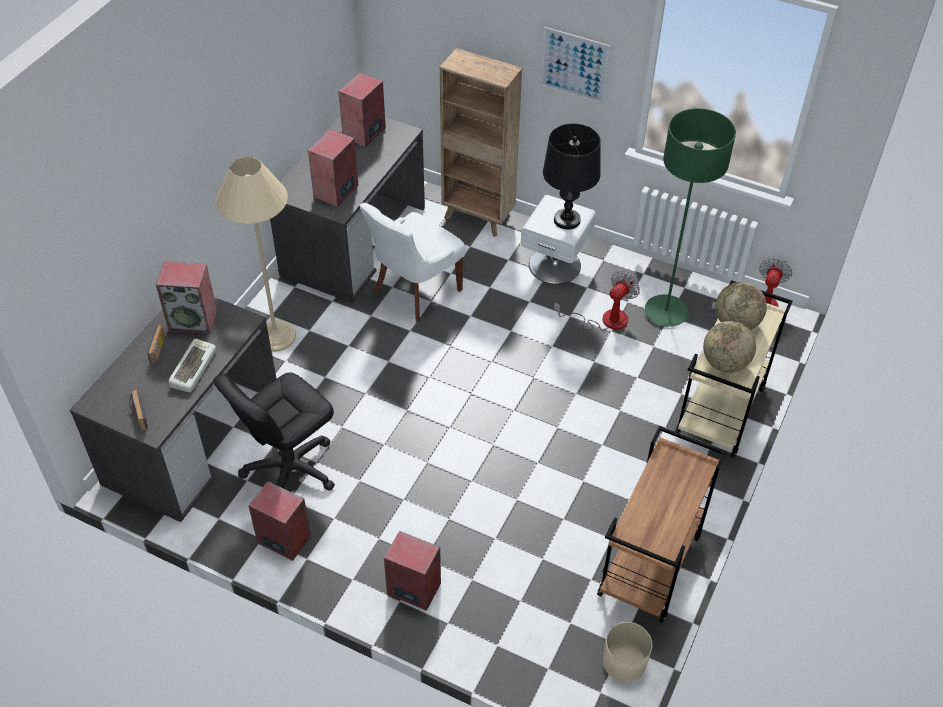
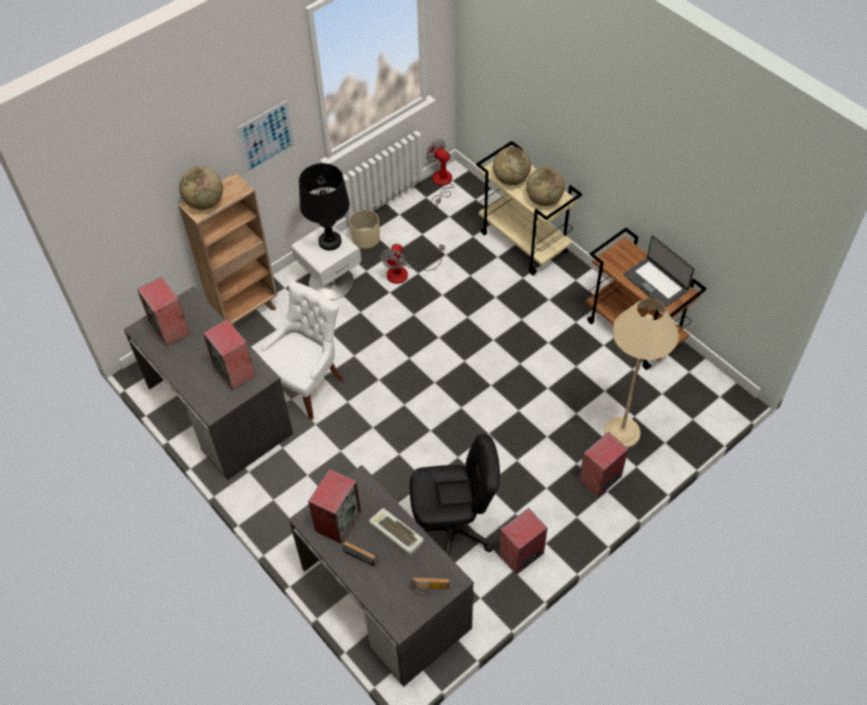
camera: 65 degrees left, 5 degrees up
black office chair [213,372,335,491] -> black office chair turned 75 degrees counterclockwise [410,434,500,556]
beige floor lamp [216,156,296,352] -> beige floor lamp moved to [604,298,679,448]
white chair [359,203,465,322] -> white chair turned 120 degrees counterclockwise [258,281,343,420]
fan [554,271,640,331] -> fan turned 135 degrees counterclockwise [380,244,445,284]
beige planter [603,622,652,682] -> beige planter moved to [349,209,380,249]
green floor lamp [645,108,736,327] -> none
none -> globe [179,166,223,210]
none -> laptop [624,235,695,307]

